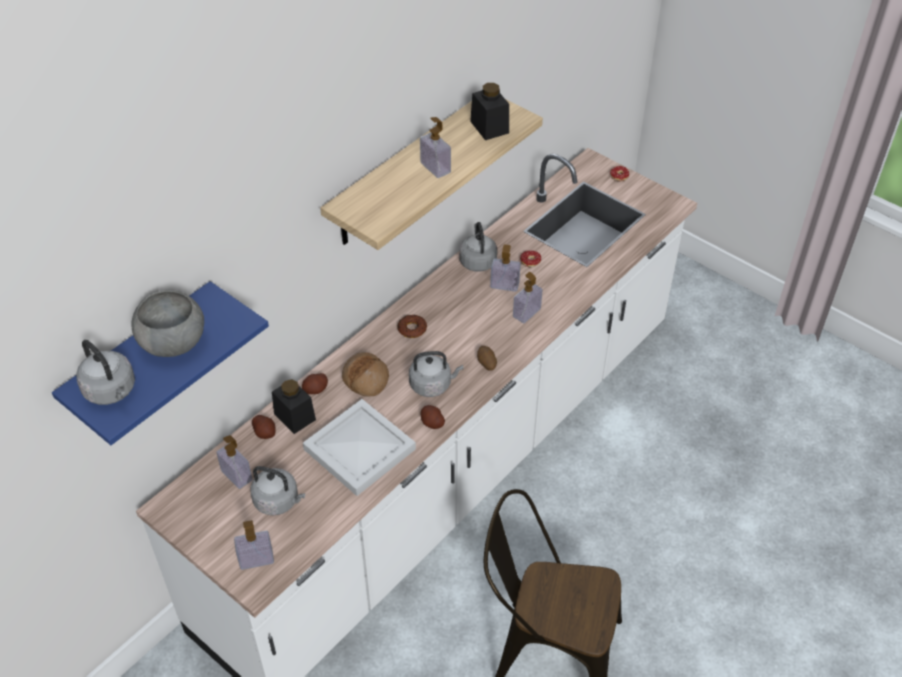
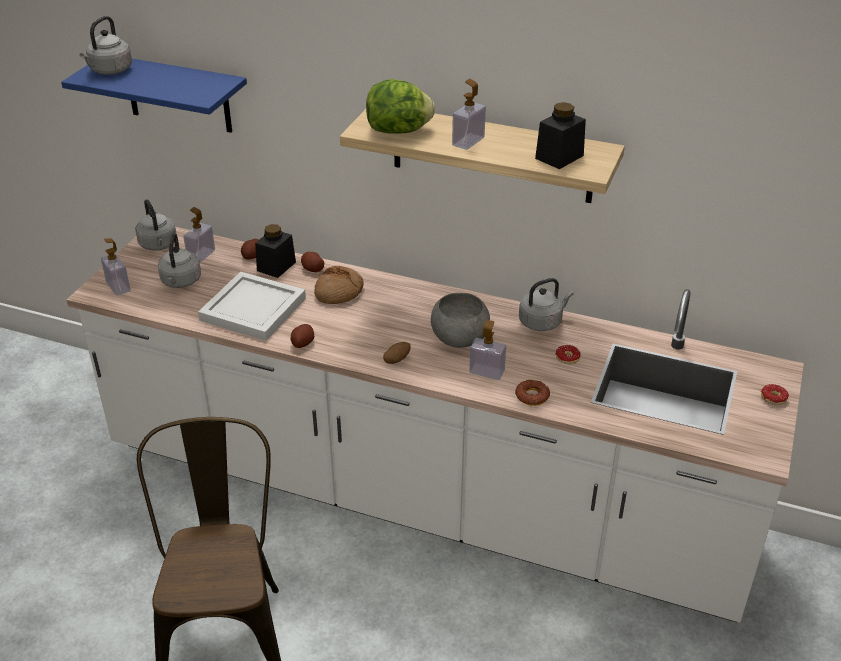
camera: 70 degrees right, 10 degrees down
grey bowl [131,290,204,357] -> grey bowl moved to [431,293,490,348]
donut [397,315,427,338] -> donut moved to [515,380,550,406]
grey kettle [409,351,464,397] -> grey kettle moved to [135,199,177,251]
soap dispenser [490,244,521,292] -> none
none -> lettuce [366,79,435,134]

